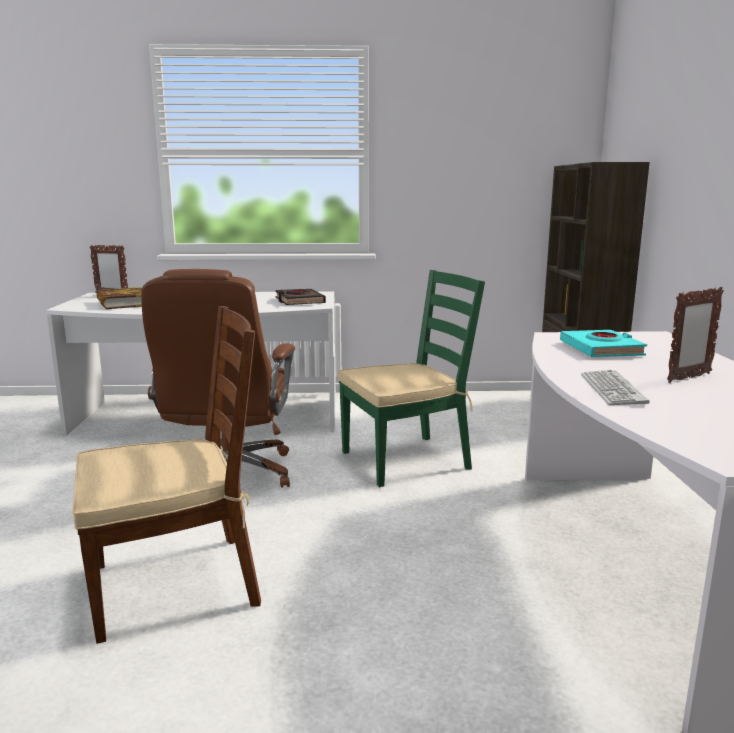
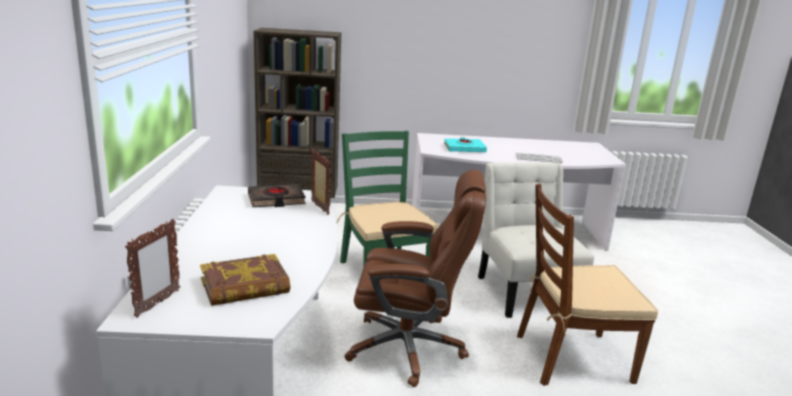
camera: 90 degrees left, 5 degrees up
brown chair [72,306,261,644] -> brown chair turned 75 degrees counterclockwise [517,184,659,386]
picture frame [667,287,724,383] -> picture frame moved to [311,149,331,215]
none -> white chair [478,162,594,318]

